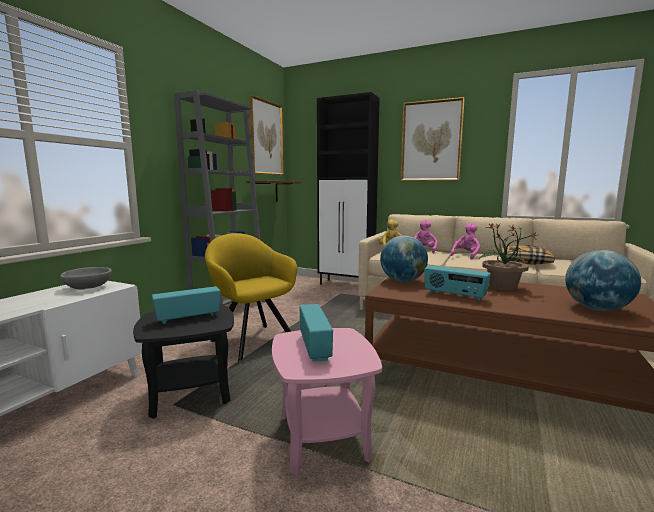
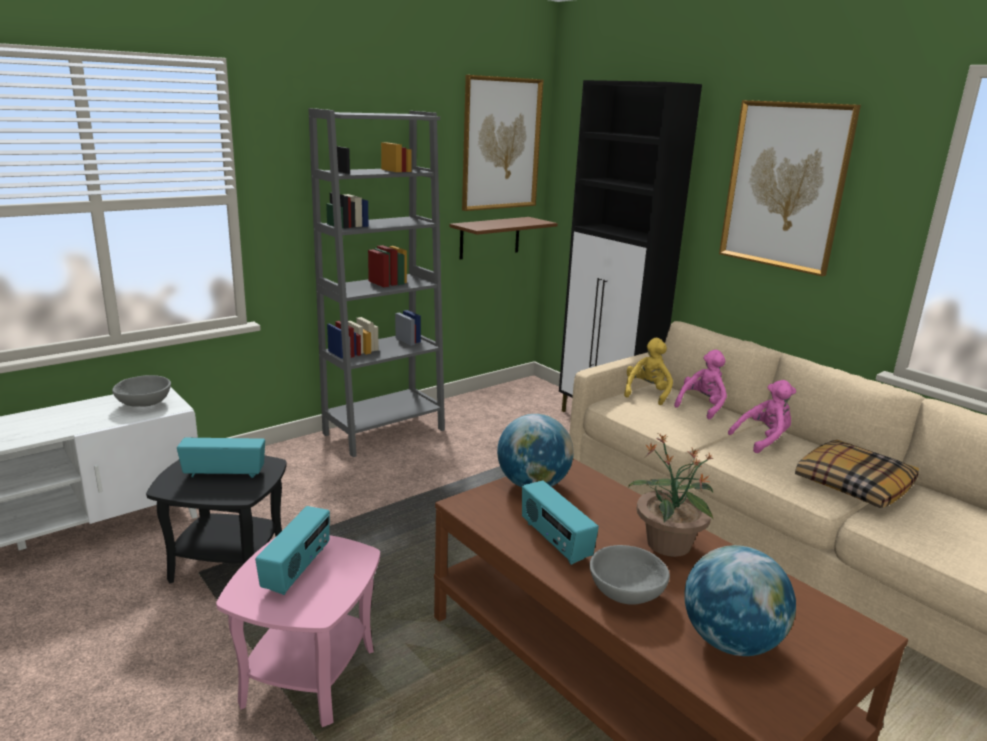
camera: 25 degrees right, 10 degrees up
yellow armchair [205,233,297,361] -> none
none -> grey bowl [590,545,670,605]

